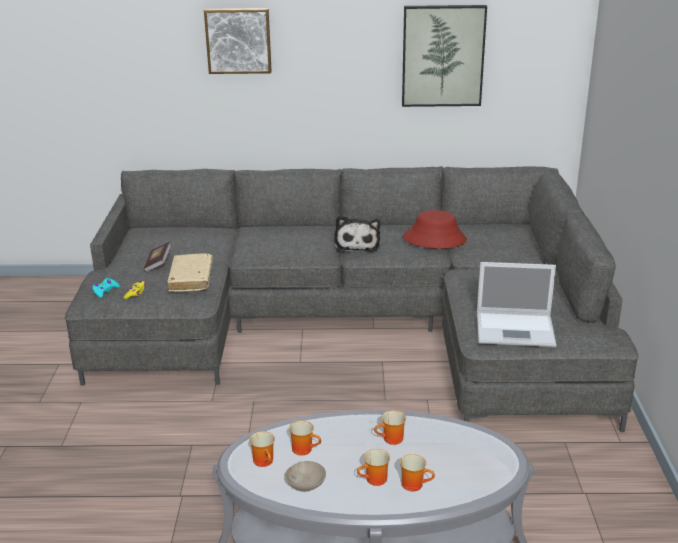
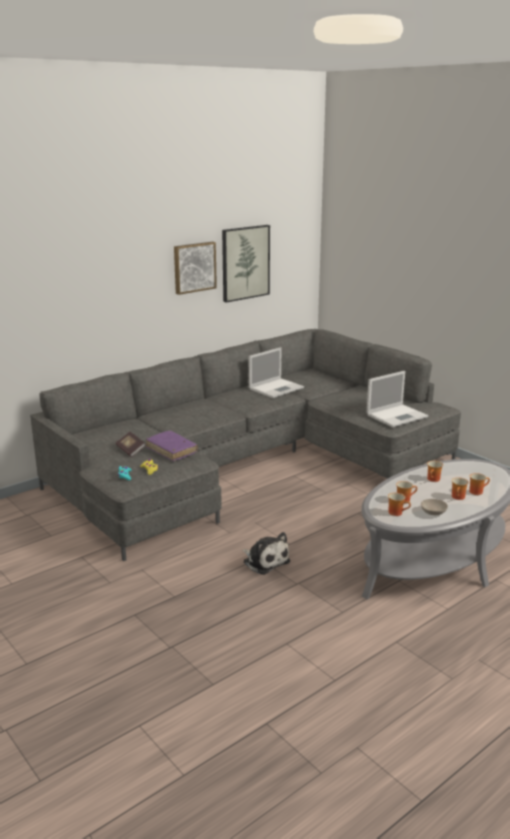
camera: 40 degrees left, 5 degrees down
beige book [168,253,213,292] -> purple book [146,431,198,461]
picture [204,8,272,74] -> picture moved to [174,242,217,295]
plush toy [334,215,380,253] -> plush toy moved to [242,532,290,575]
red hat [403,210,467,249] -> laptop [249,347,304,398]

